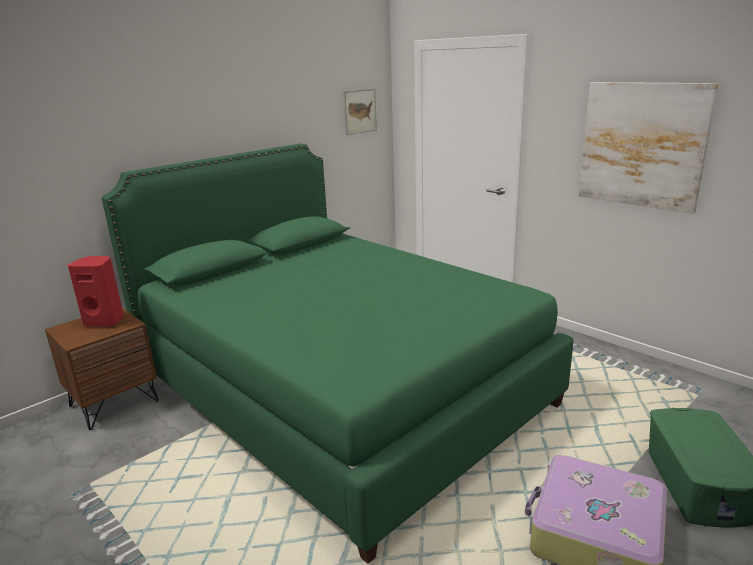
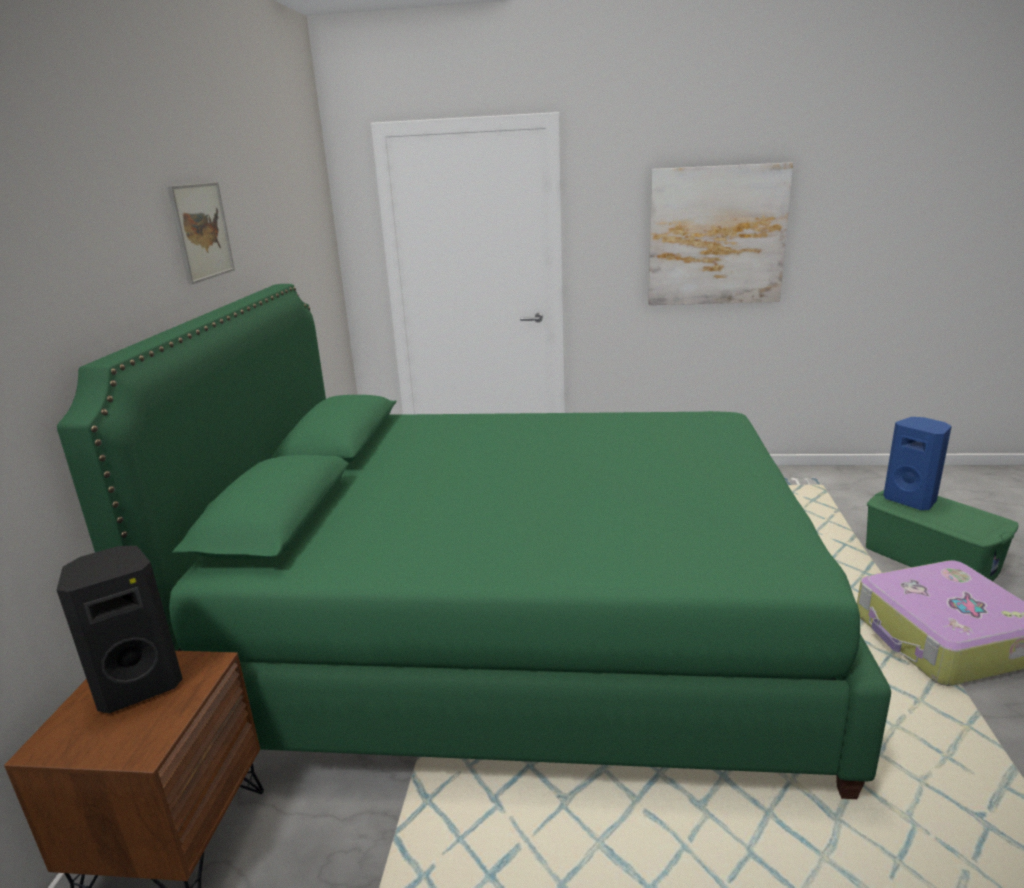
camera: 40 degrees left, 0 degrees up
red speaker [67,256,124,327] -> black speaker [57,546,183,714]
picture [343,88,377,135] -> picture moved to [167,182,235,285]
none -> blue speaker [883,417,952,510]

